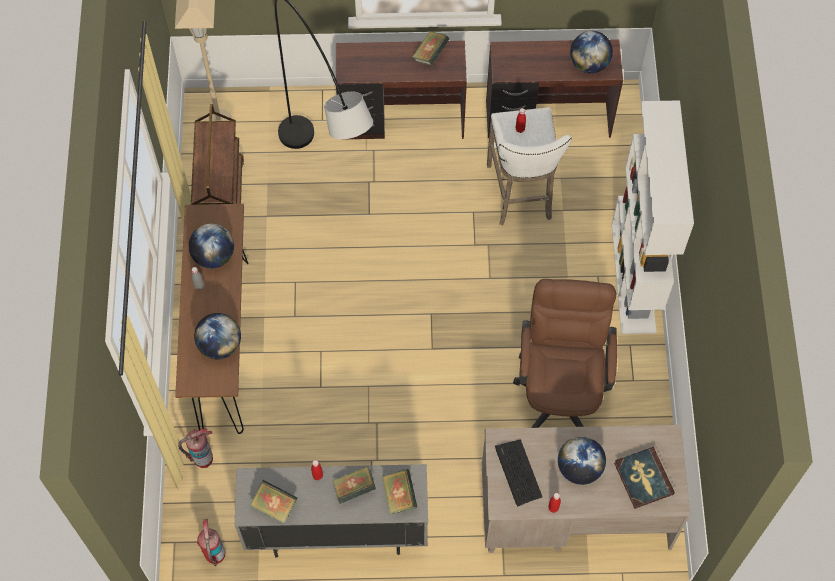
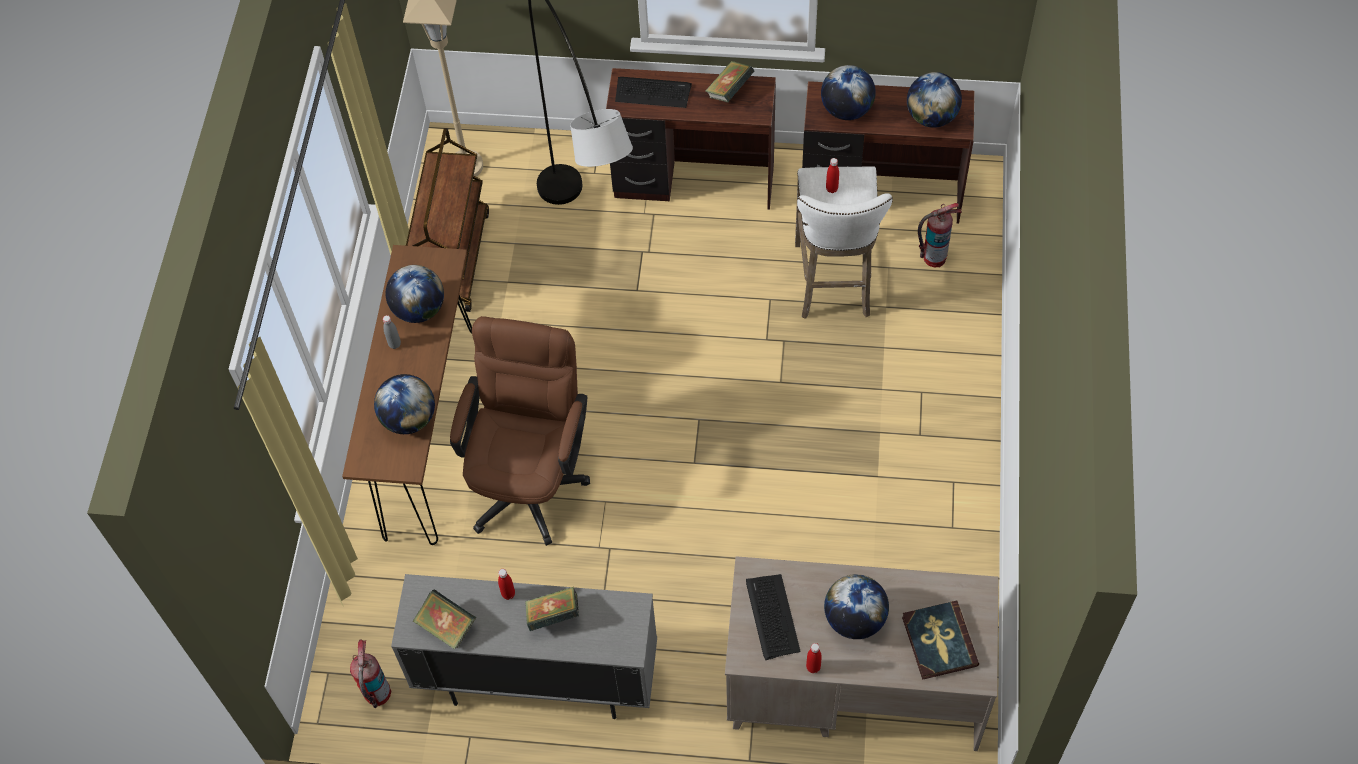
camera: 10 degrees right, 5 degrees down
fire extinguisher [178,428,213,468] -> fire extinguisher moved to [918,203,962,267]
book [382,469,417,514] -> none
brown office chair [513,279,617,428] -> brown office chair moved to [450,316,590,546]
white bookcase [612,100,694,334] -> none
none -> keyboard [615,77,692,108]
none -> globe [821,65,876,120]

